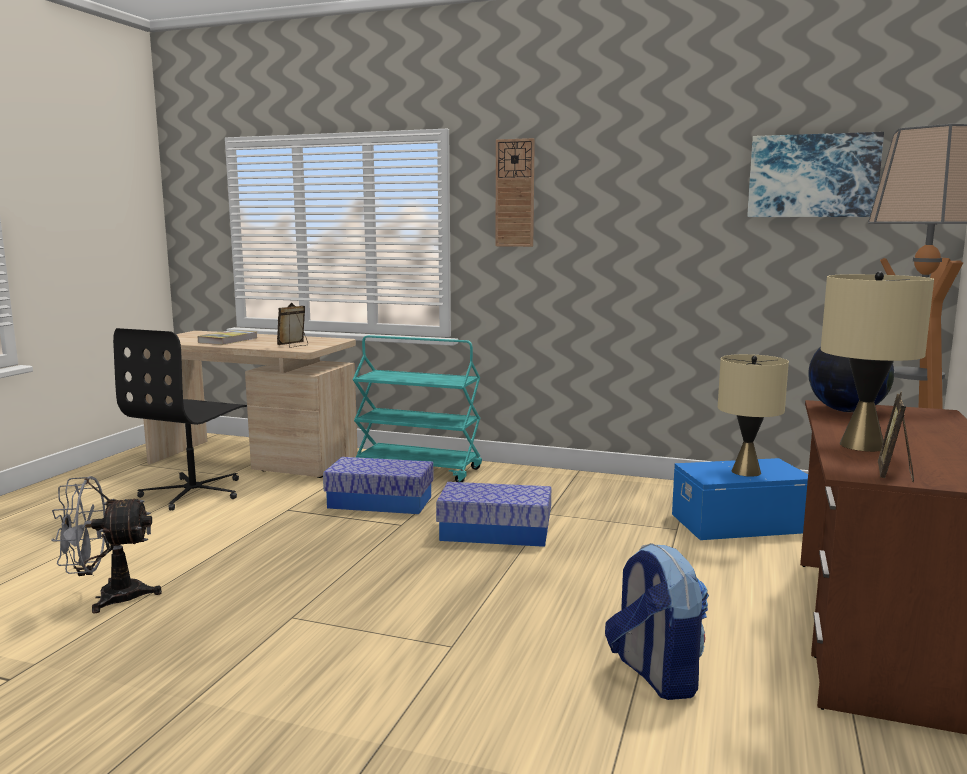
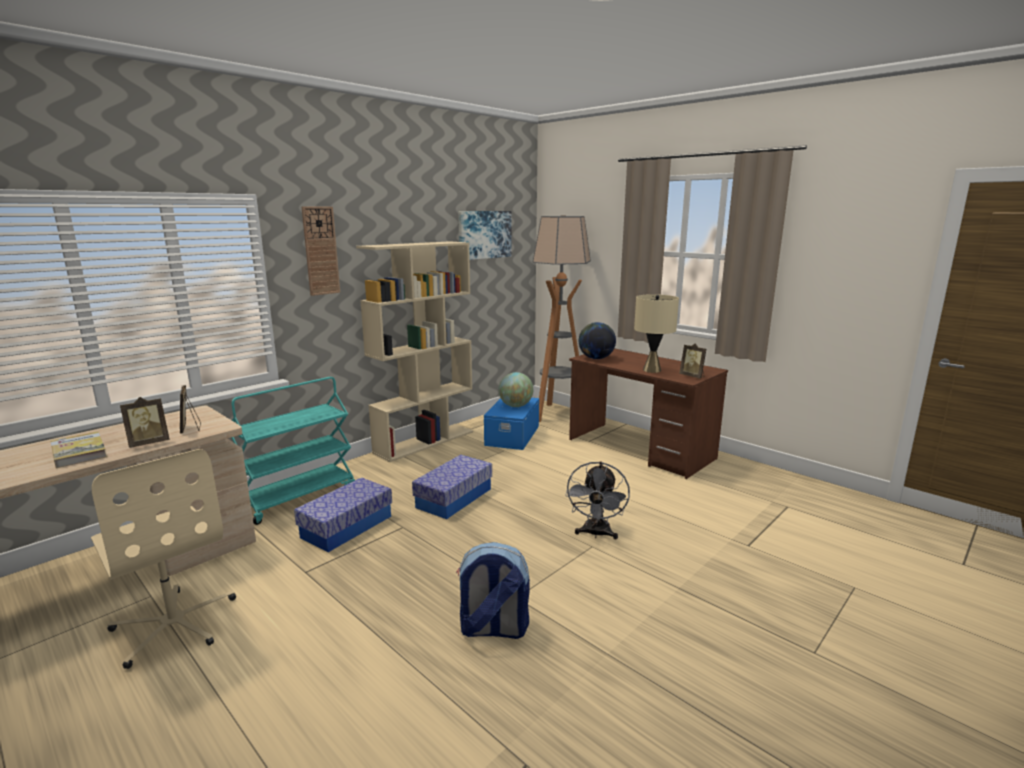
camera: 65 degrees left, 5 degrees up
grey fan [51,476,162,614] -> grey fan moved to [565,462,630,539]
black office chair [113,328,247,511] -> beige office chair [91,449,236,669]
backpack [605,543,709,700] -> backpack moved to [456,542,530,639]
beige table lamp [718,354,789,477] -> globe [499,372,533,407]
none -> picture frame [120,397,169,448]
none -> beige bookcase [356,241,473,462]

